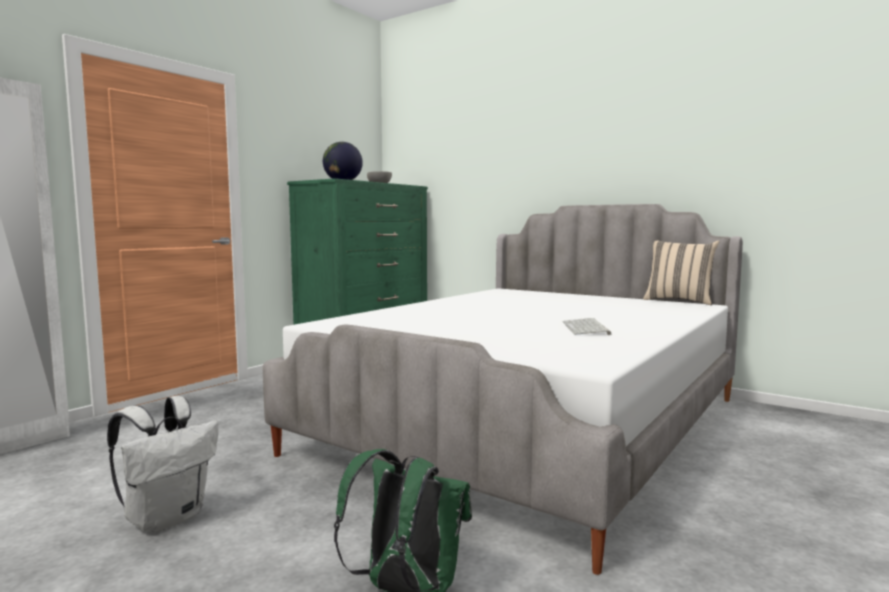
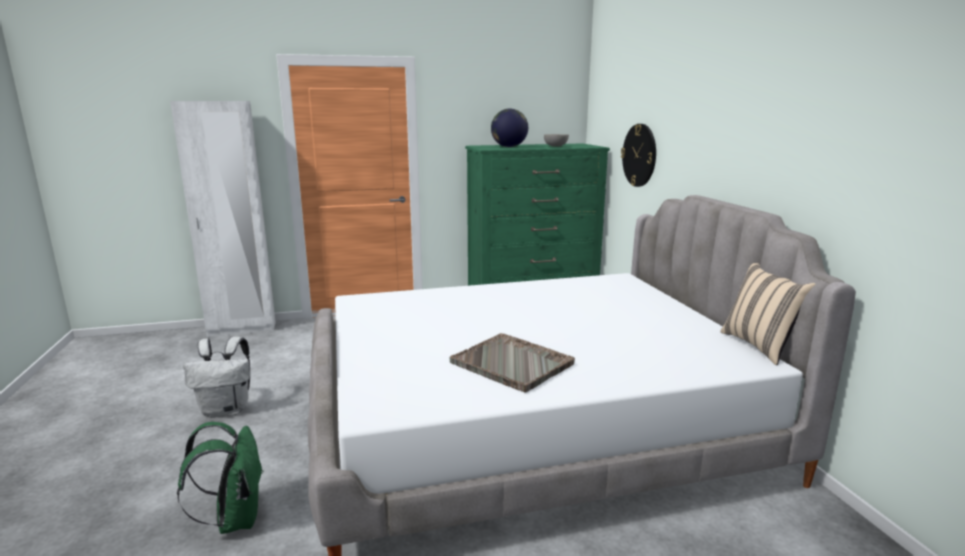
camera: 40 degrees right, 10 degrees up
keyboard [563,318,611,335] -> grey tray [449,333,575,393]
none -> wall clock [621,124,656,187]

